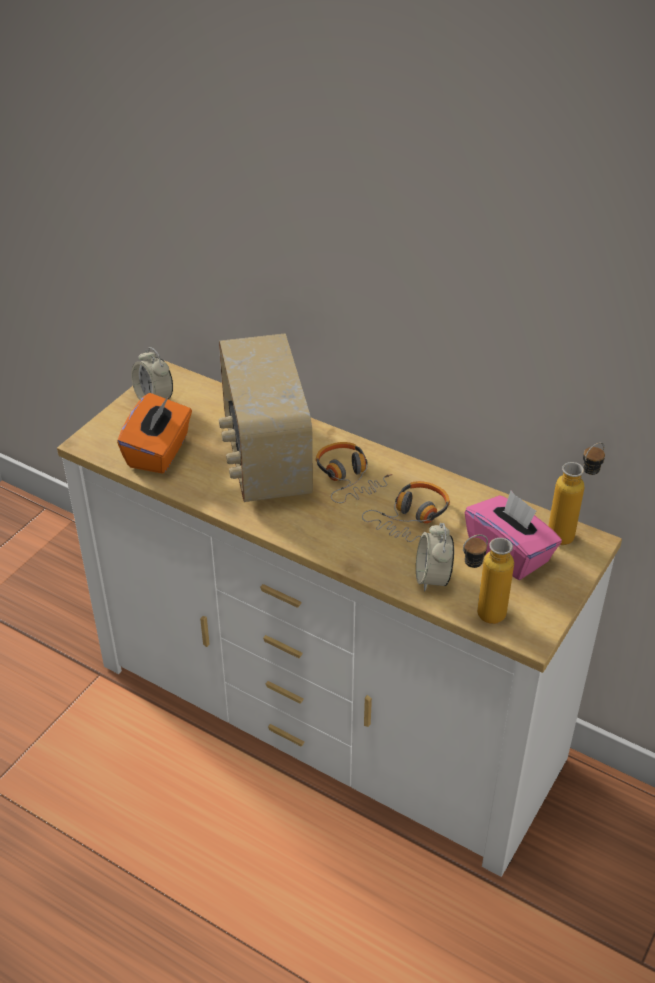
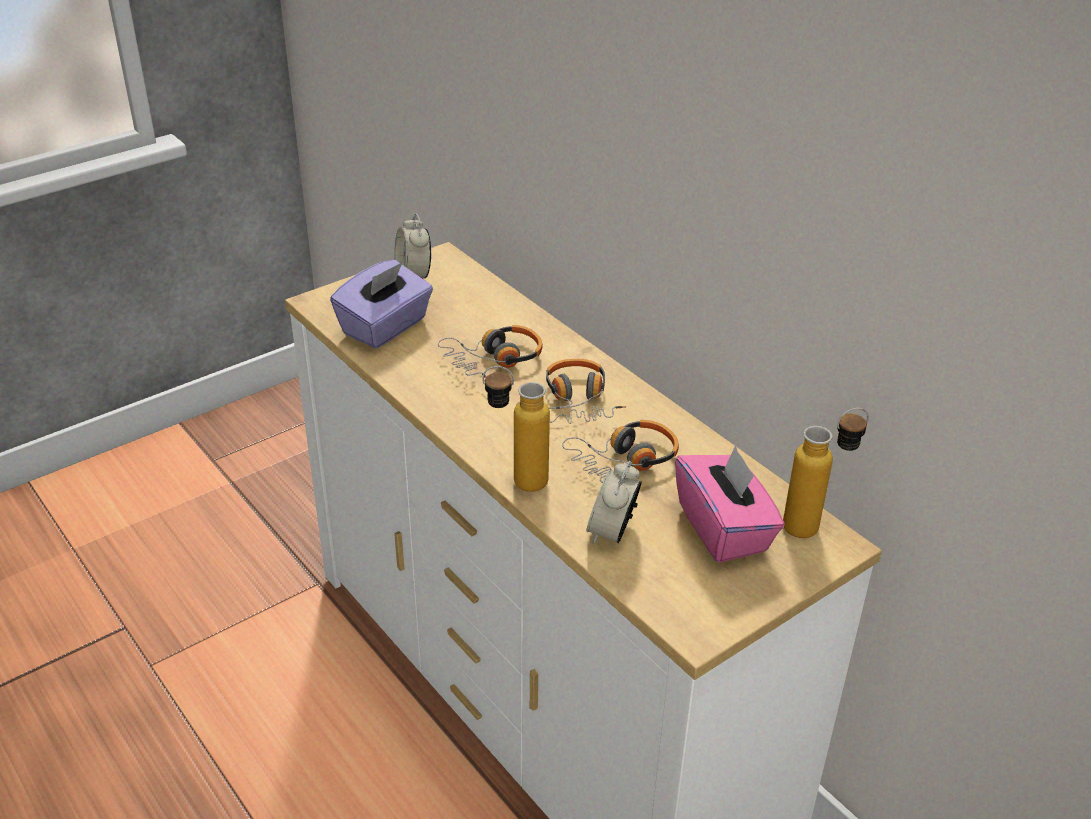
camera: 20 degrees right, 5 degrees down
orange tissue box [117,393,192,474] -> purple tissue box [330,260,433,349]
radio [219,333,313,502] -> headphones [438,325,543,378]
bottle [463,534,514,624] -> bottle moved to [482,366,550,492]

